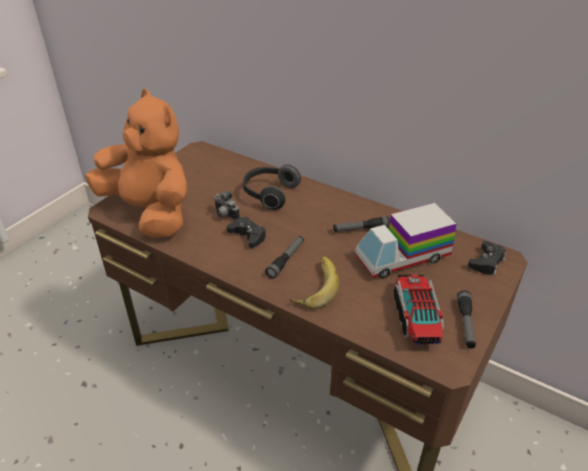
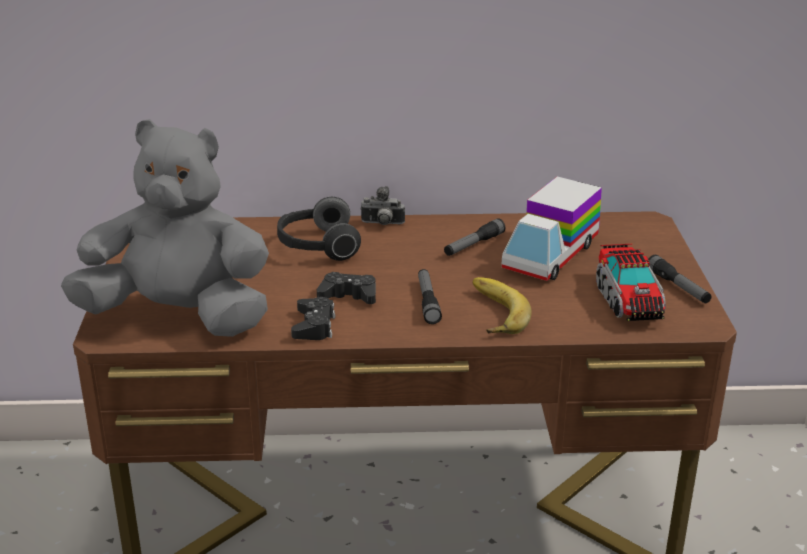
camera: 35 degrees left, 10 degrees down
orange plush toy [85,89,187,238] -> grey plush toy [61,119,269,337]
camera [214,191,240,220] -> camera moved to [360,186,405,225]
toy truck [394,274,444,345] -> toy truck turned 150 degrees counterclockwise [596,244,666,321]
black game controller [468,241,507,275] -> black game controller moved to [291,297,335,340]

